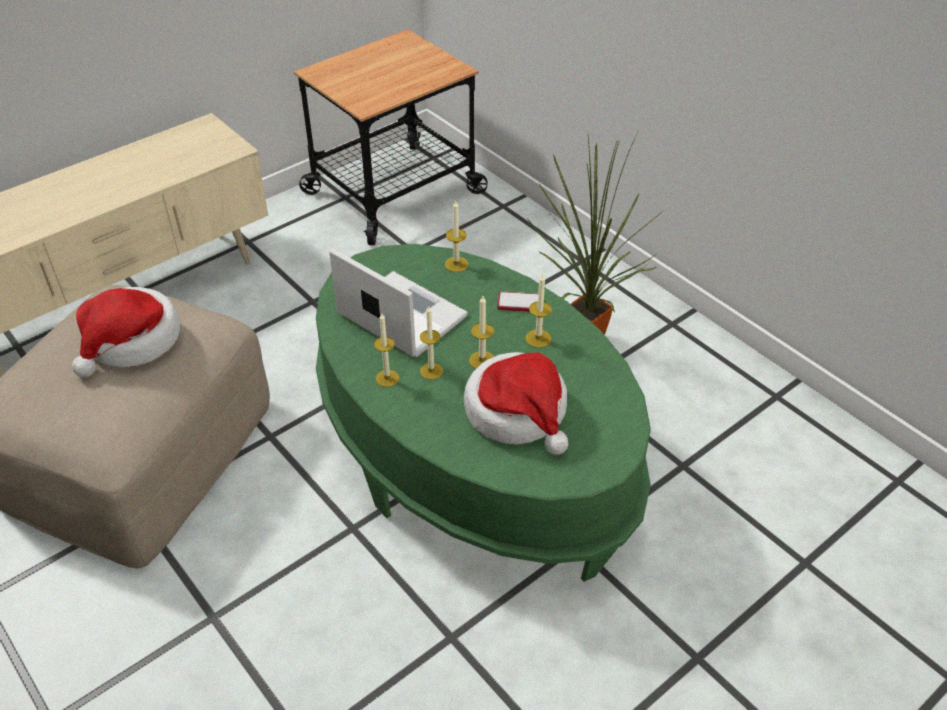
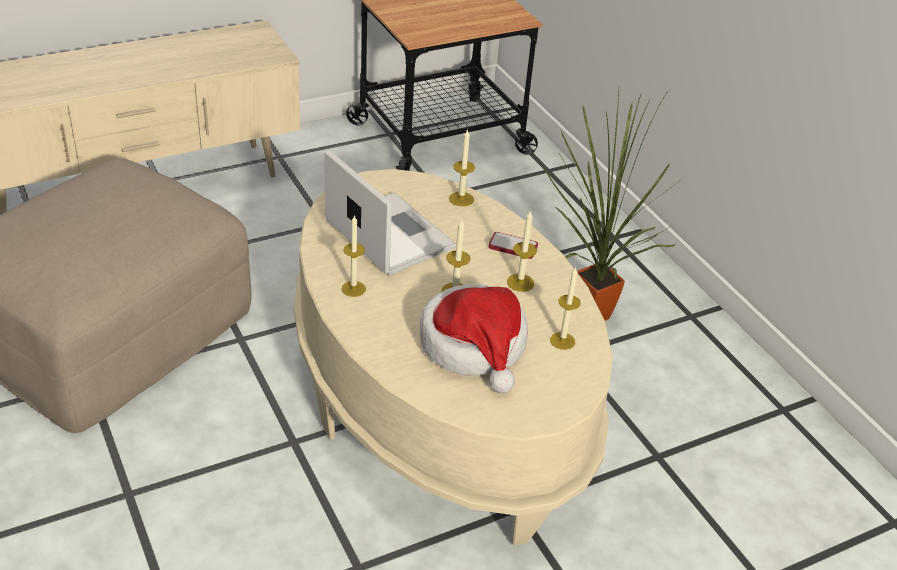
camera: 10 degrees right, 5 degrees down
hat [72,287,181,378] -> none
green coffee table [316,244,651,582] -> beige coffee table [294,169,613,546]
candle [420,306,443,380] -> candle moved to [550,267,580,350]

